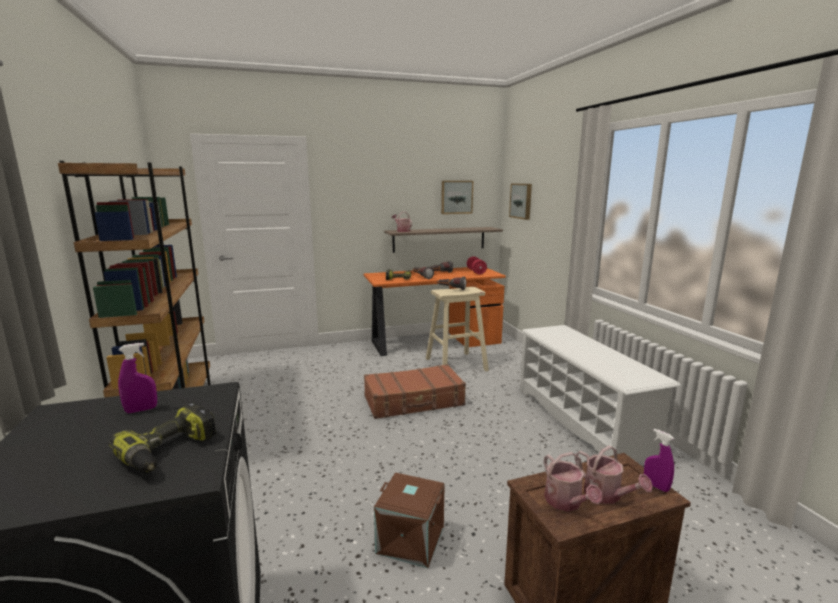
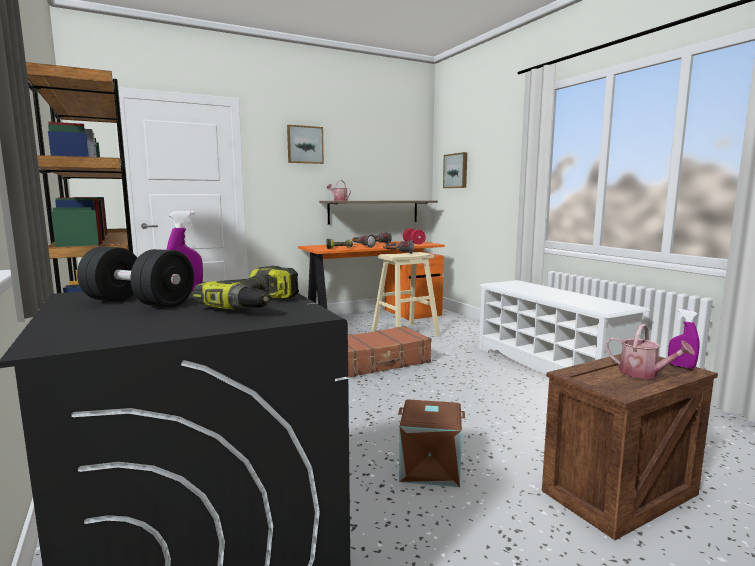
camera: 10 degrees left, 5 degrees down
picture [441,181,473,214] -> picture moved to [287,125,324,164]
watering can [544,452,602,512] -> none
none -> black dumbbell [77,247,194,308]

